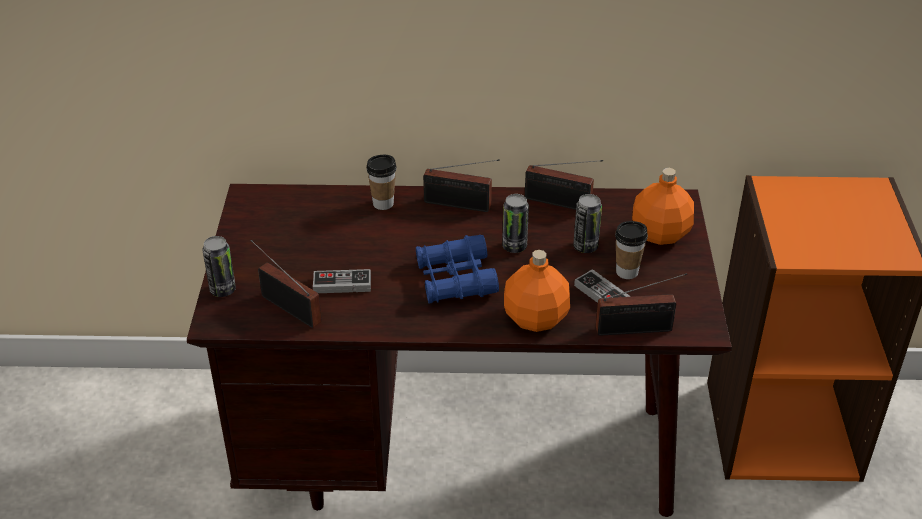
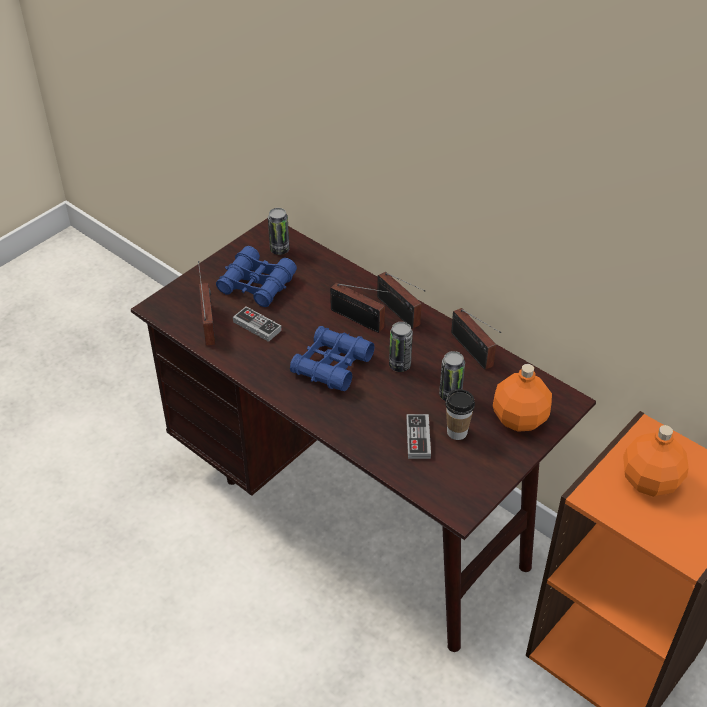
camera: 40 degrees right, 5 degrees up
can [202,236,236,297] -> can moved to [268,208,290,255]
cup [366,155,397,210] -> none
orange bottle [504,250,570,332] -> orange bottle moved to [623,425,689,497]
radio [596,273,687,336] -> radio moved to [330,283,390,333]
none -> blue binoculars [216,246,297,307]

